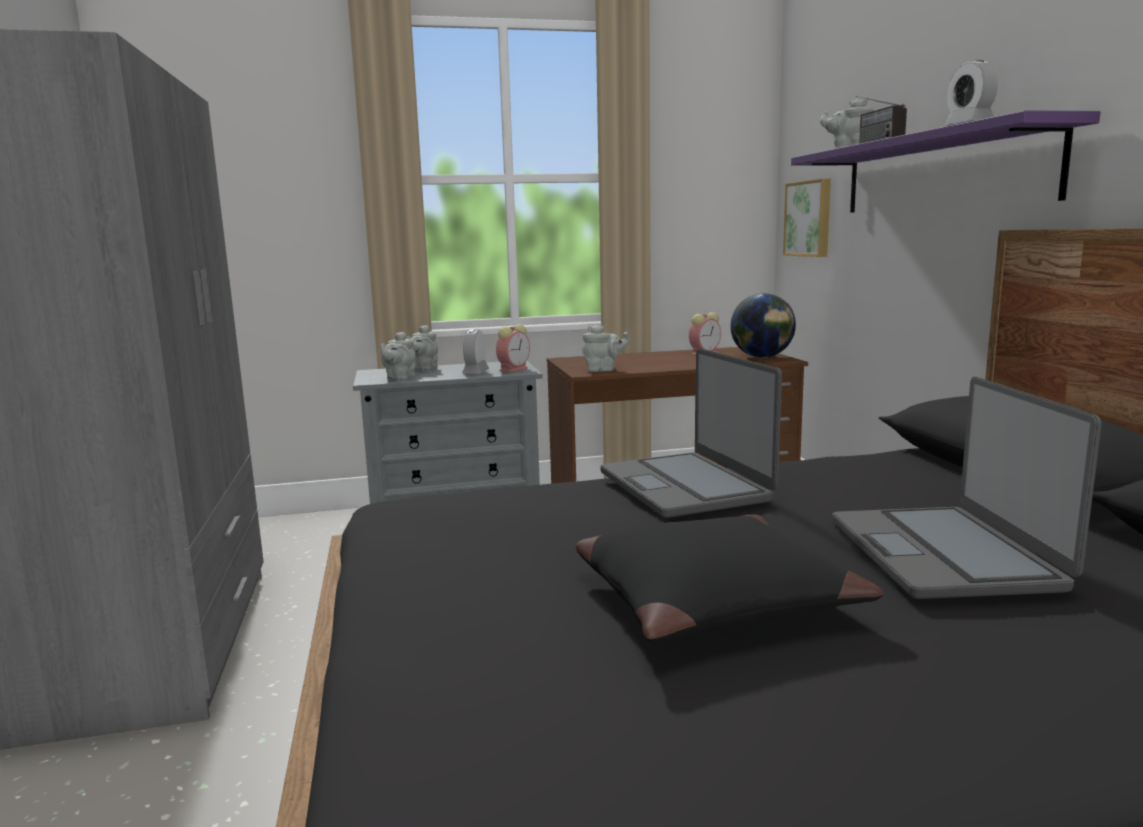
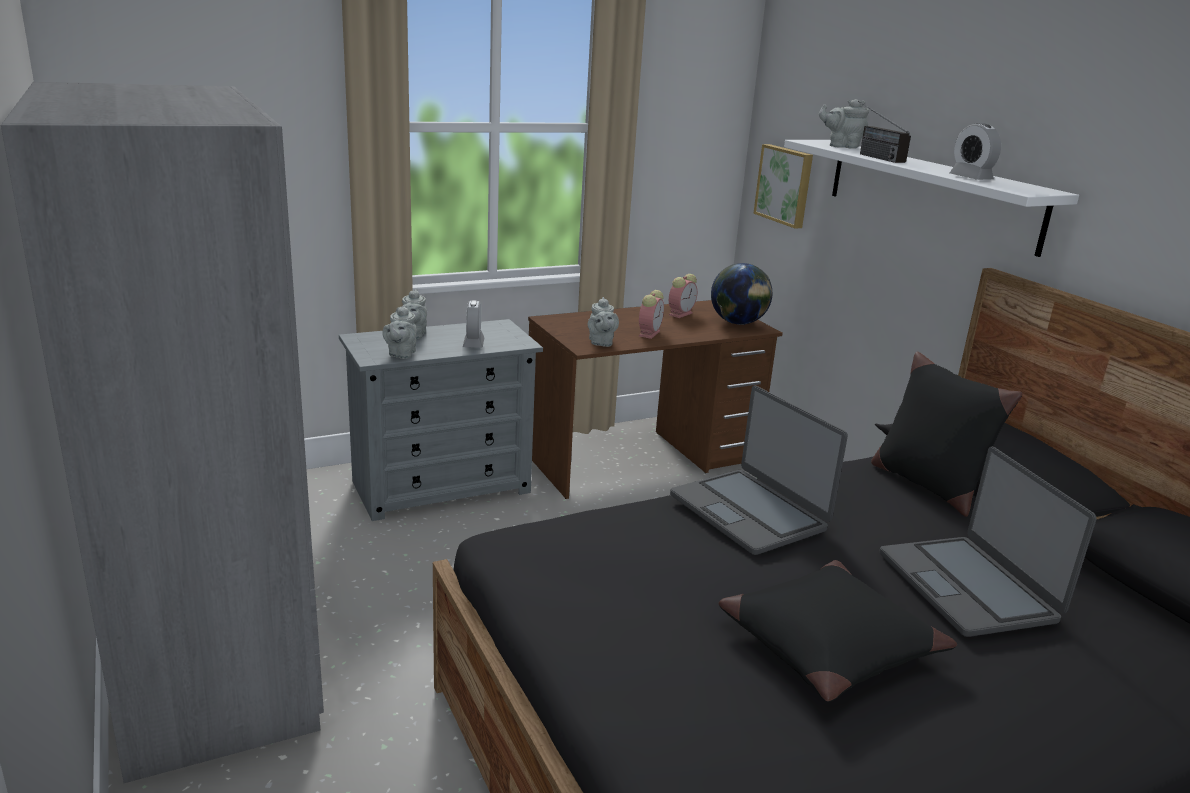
camera: 15 degrees left, 10 degrees up
alarm clock [496,324,530,372] -> alarm clock moved to [639,290,664,339]
grey teapot [582,325,630,372] -> grey teapot turned 105 degrees clockwise [588,297,619,347]
purple shelf [791,110,1100,213] -> white shelf [784,140,1079,257]
none -> black pillow [871,352,1022,517]

